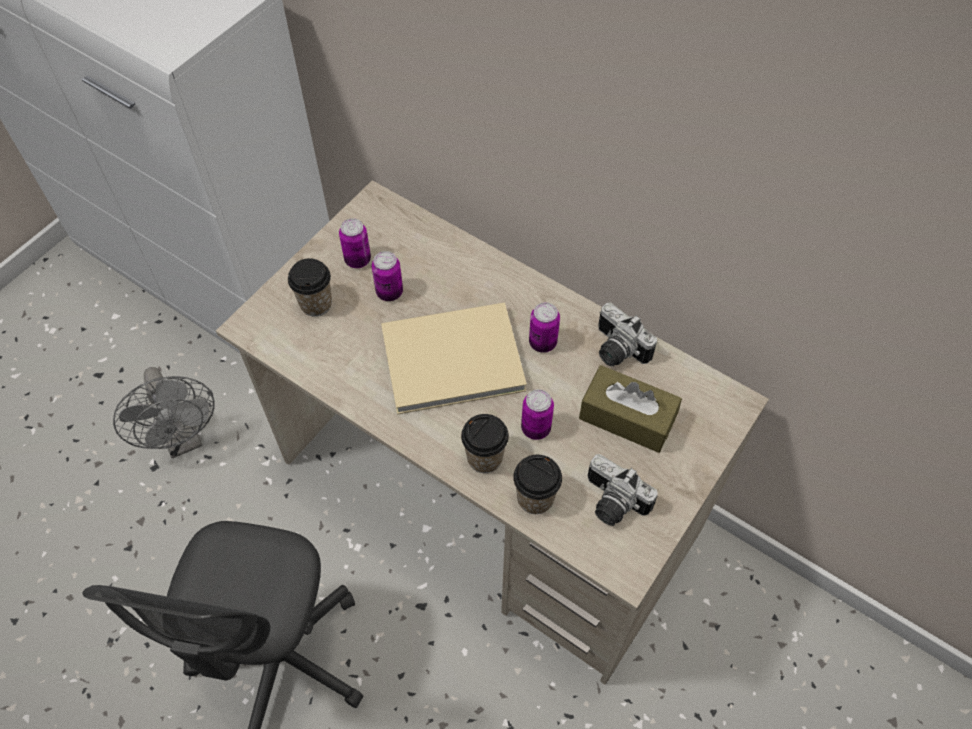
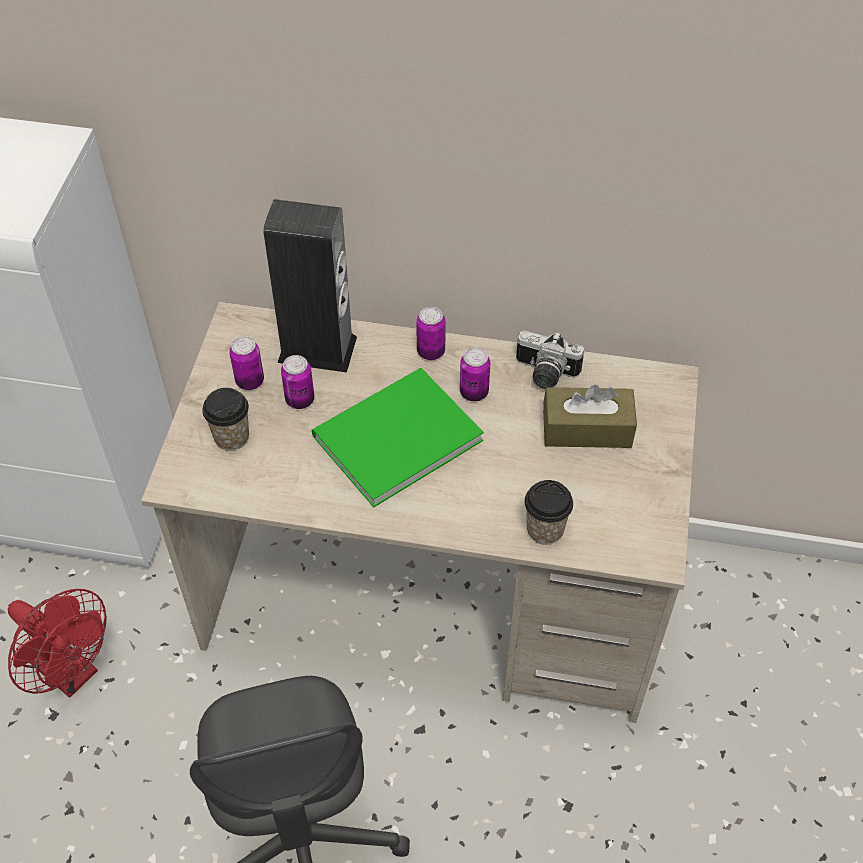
camera: 25 degrees left, 5 degrees down
grey fan [113,367,215,458] -> red fan [8,589,107,698]
beige book [381,302,527,414] -> green book [312,368,484,507]
cup [461,414,509,473] -> none
can [521,389,554,440] -> can moved to [416,307,446,360]
camera [588,454,658,526] -> none
none -> speaker [263,199,357,372]

